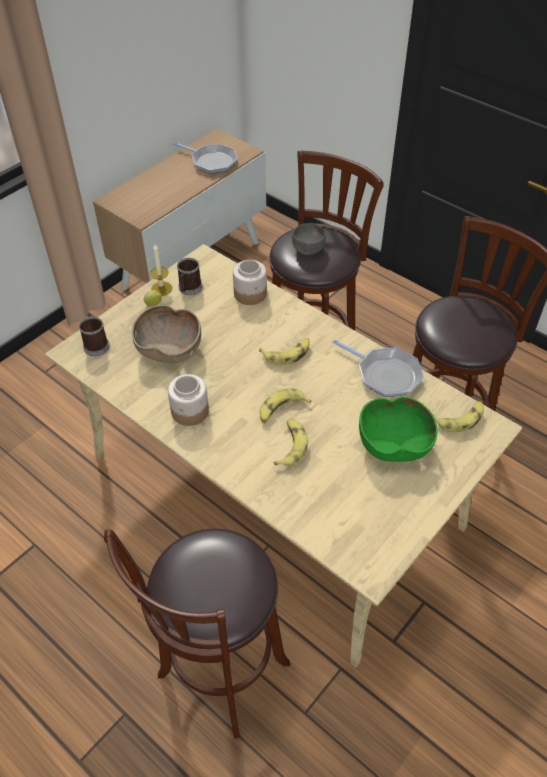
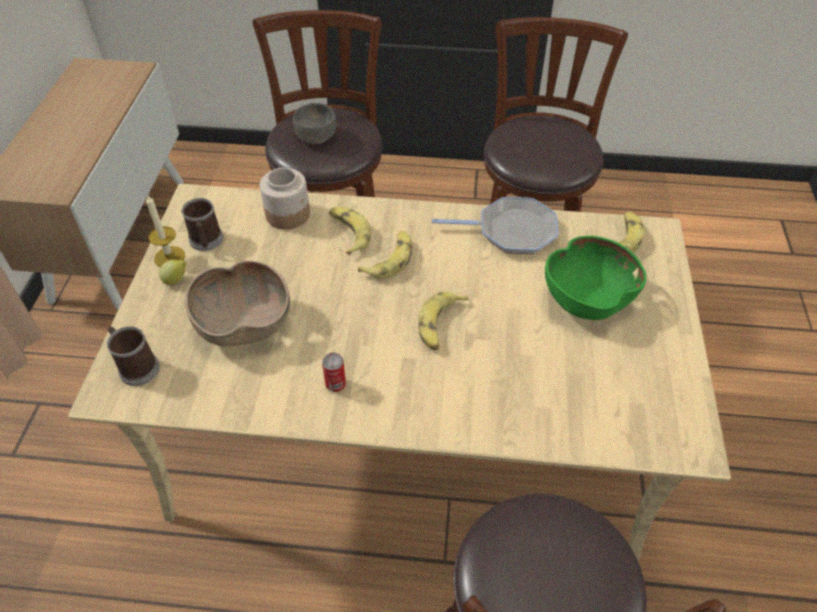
camera: 35 degrees left, 0 degrees up
jar [168,374,209,426] -> can [322,353,346,392]
frying pan [174,143,238,174] -> none
banana [273,419,308,466] -> banana moved to [329,207,371,255]

